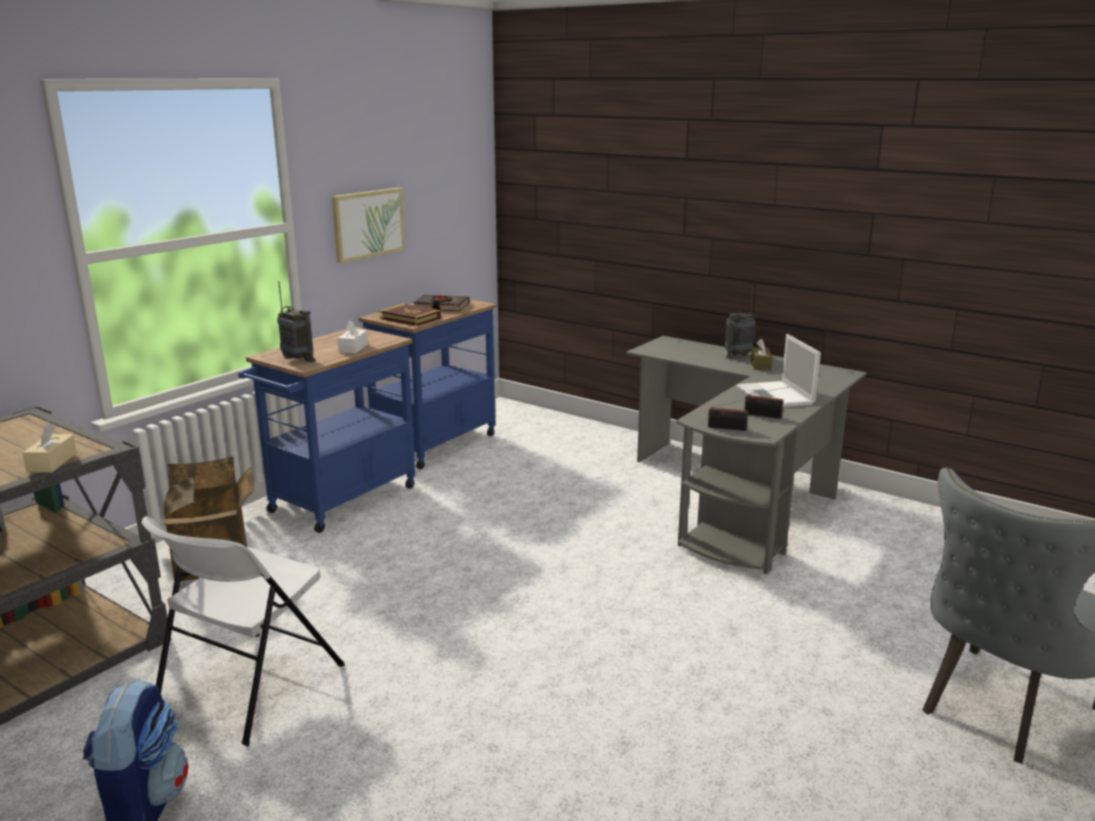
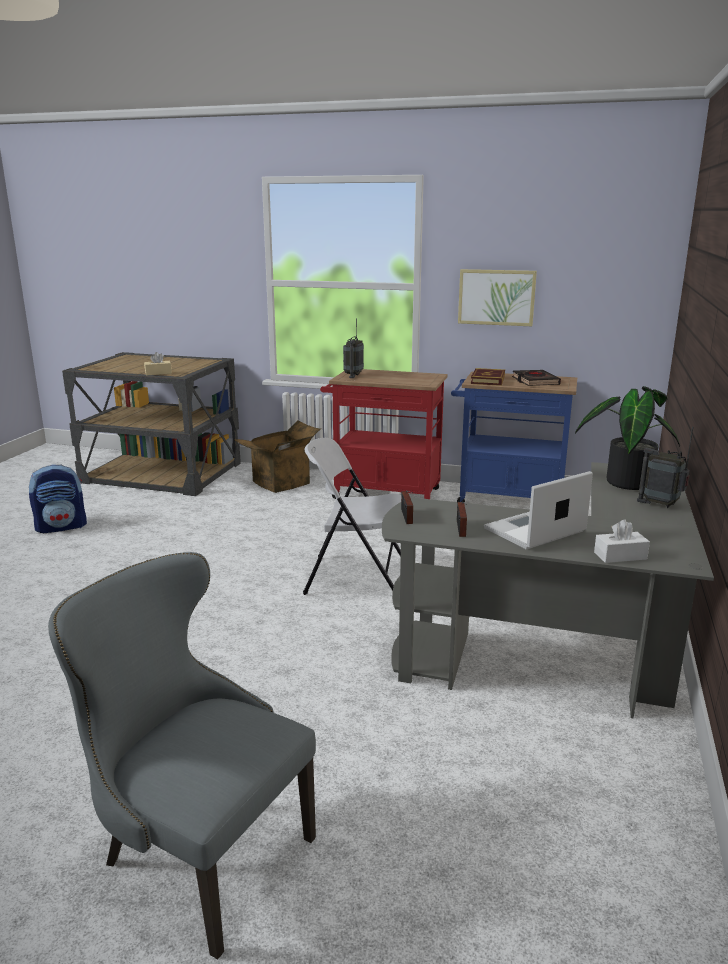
camera: 70 degrees right, 0 degrees up
white chair [142,516,345,747] -> white chair moved to [303,438,401,595]
blue cart [238,327,415,533] -> red cart [320,369,448,499]
white tissue box [337,320,368,354] -> white tissue box moved to [594,519,650,563]
brown tissue box [751,339,772,370] -> none
none -> potted plant [575,386,680,490]

